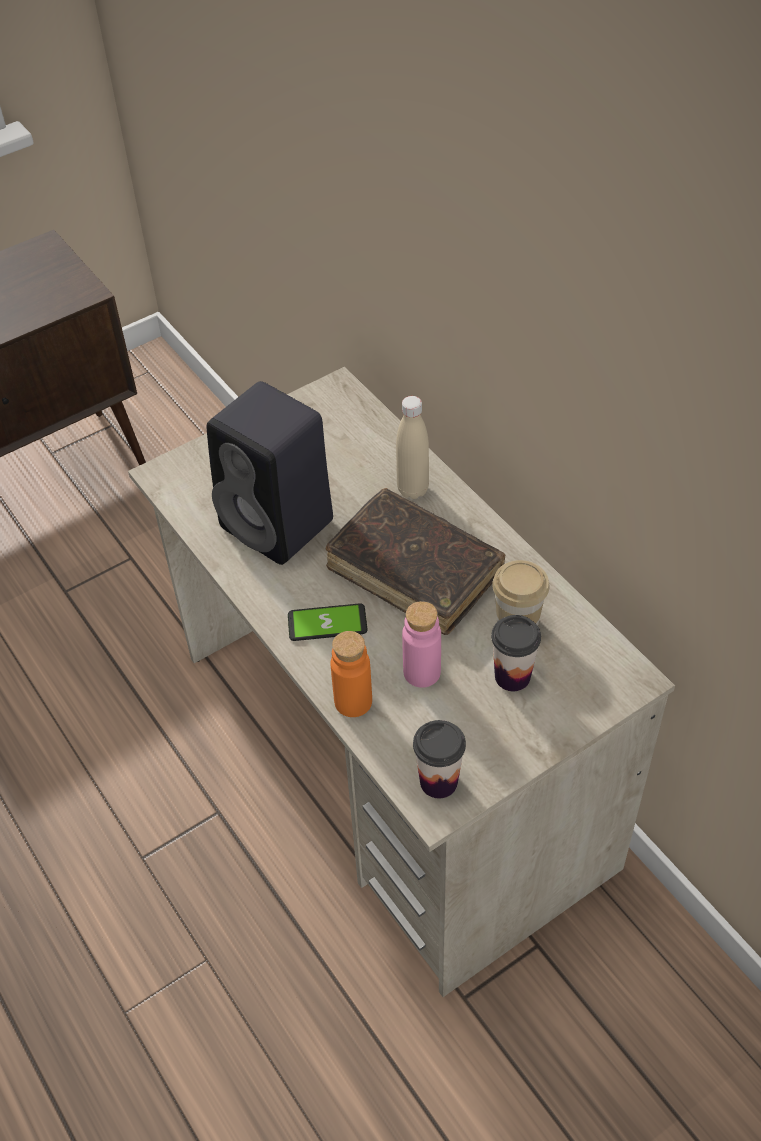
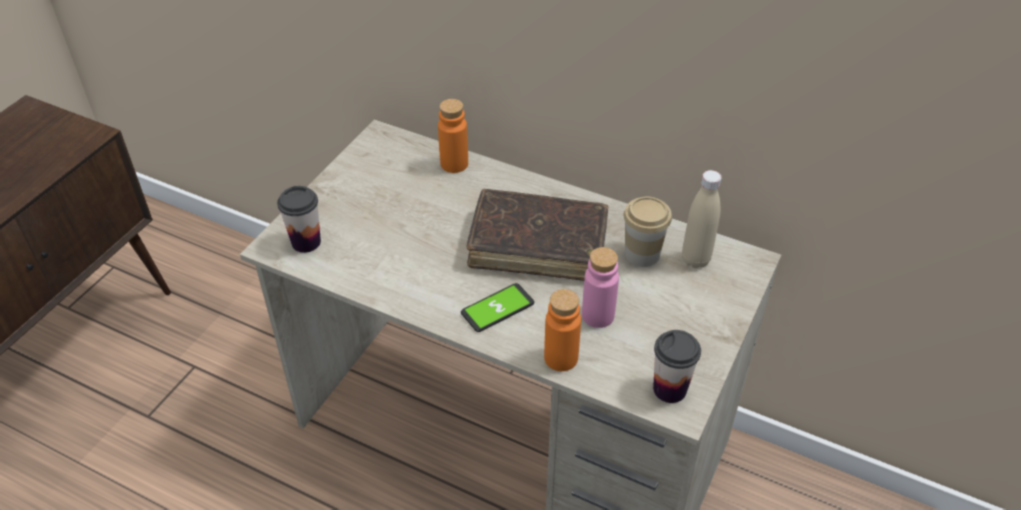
camera: 30 degrees left, 5 degrees down
black speaker [206,381,333,565] -> none
beige bottle [396,396,429,499] -> beige bottle moved to [682,170,722,268]
cup [491,615,541,691] -> cup moved to [277,186,321,253]
none -> orange bottle [438,99,468,173]

